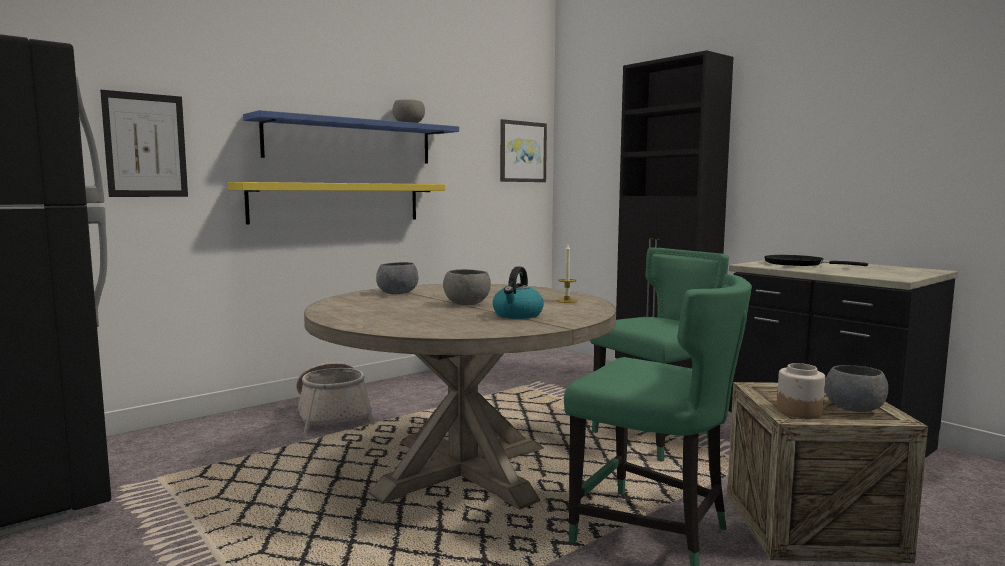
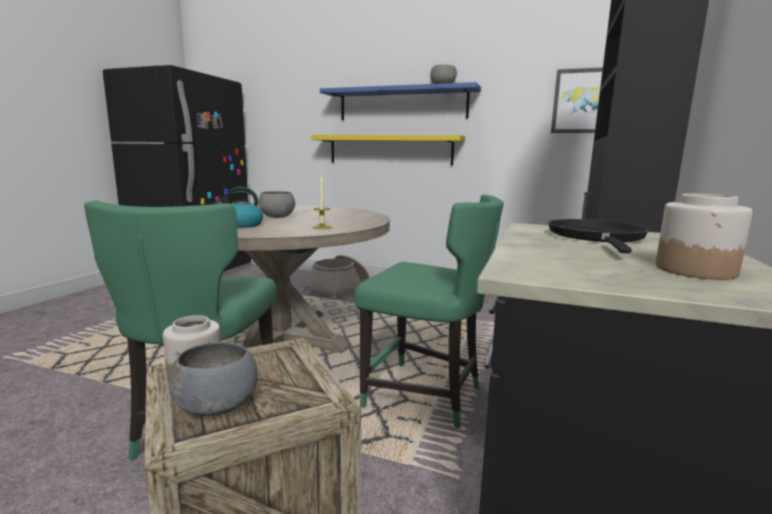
camera: 60 degrees right, 5 degrees up
picture [100,90,188,197] -> none
grey bowl [376,262,419,294] -> none
none -> jar [656,193,753,280]

